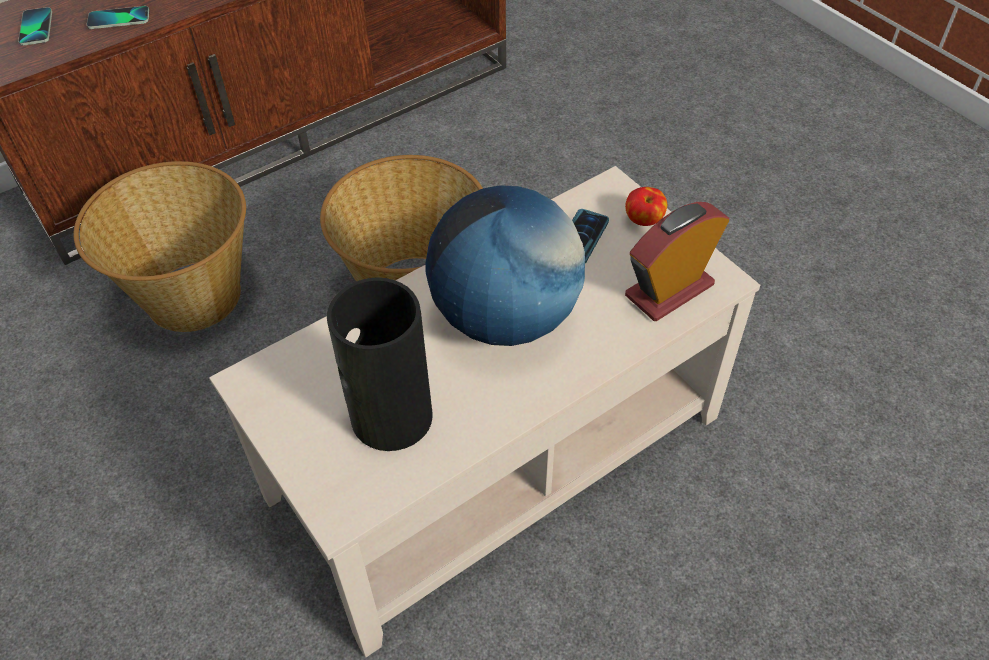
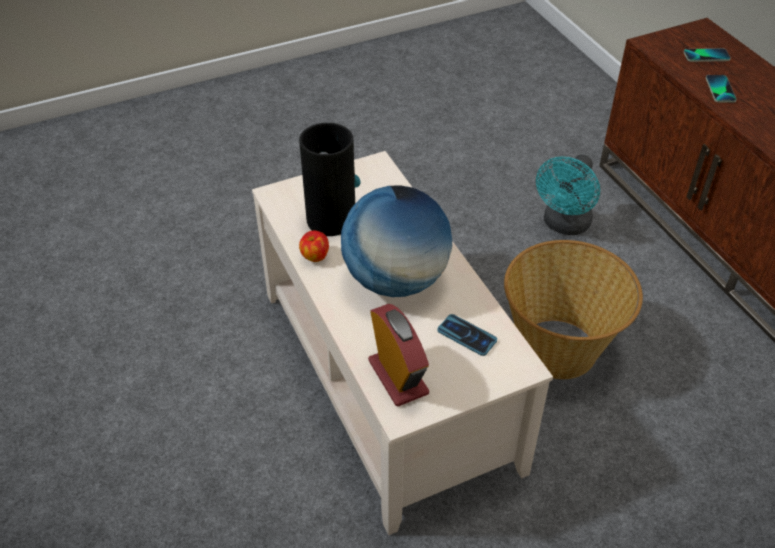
camera: 100 degrees right, 5 degrees down
basket [74,161,246,332] -> turquoise fan [536,154,600,235]
apple [625,187,667,226] -> apple moved to [299,231,329,262]

